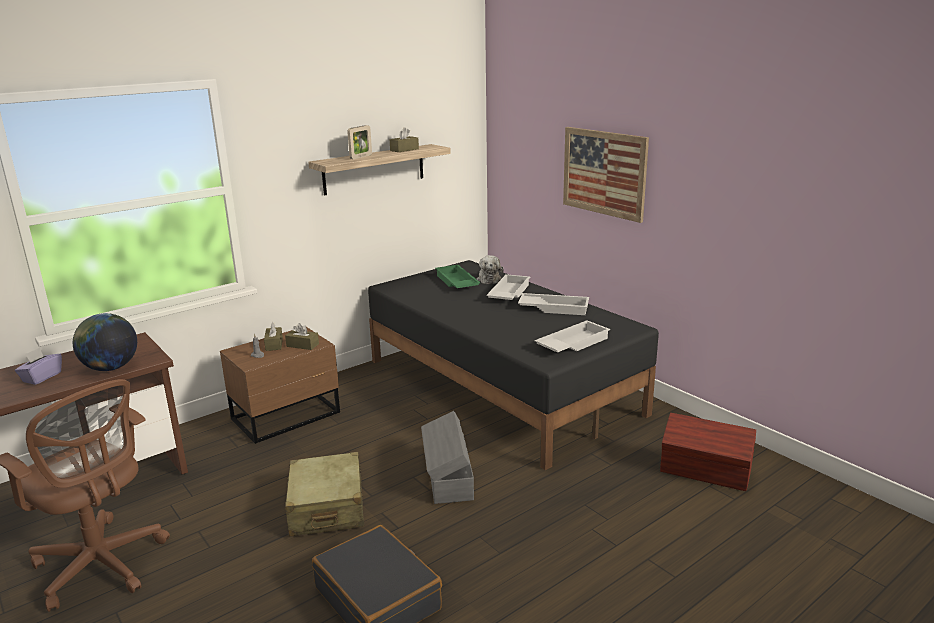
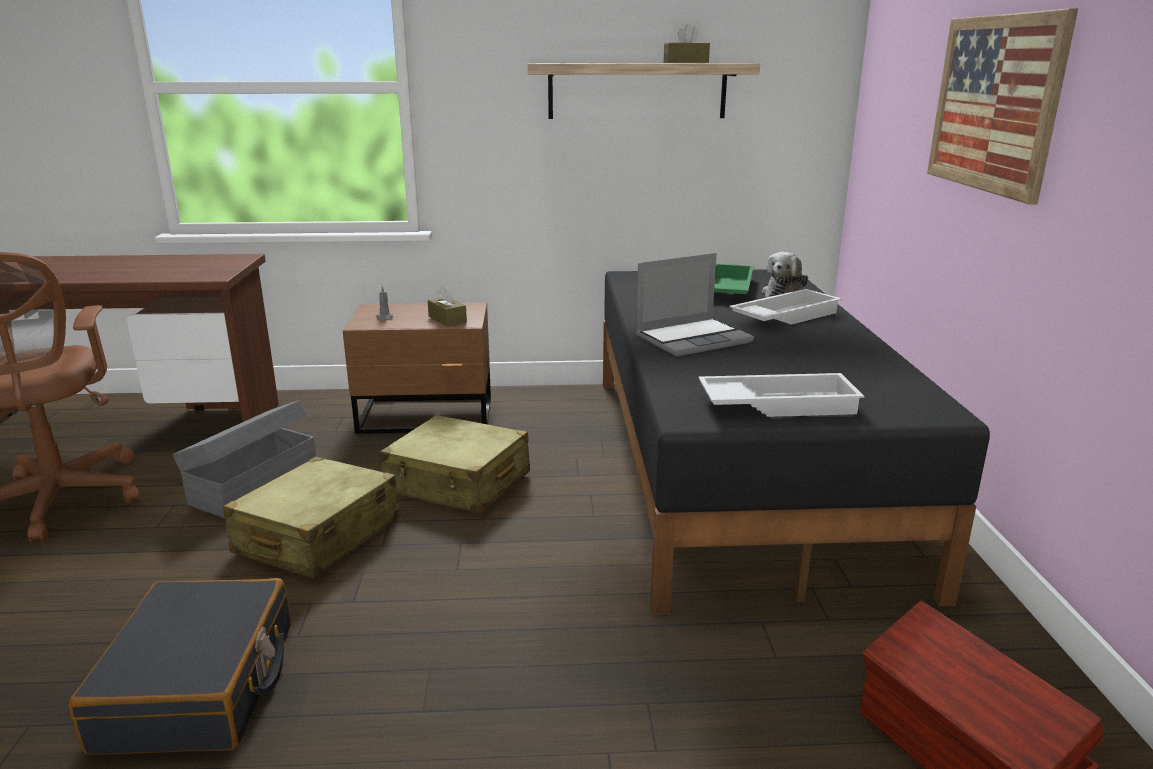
camera: 35 degrees right, 0 degrees up
purple tissue box [15,348,62,385] -> none
globe [73,313,137,371] -> none
brown tissue box [264,322,283,351] -> none
picture frame [347,125,372,159] -> none
grey storage box [421,411,474,504] -> grey storage box moved to [172,400,316,518]
white tray [518,293,589,315] -> none
none -> beige suitcase [380,415,530,514]
none -> laptop [635,253,754,357]

